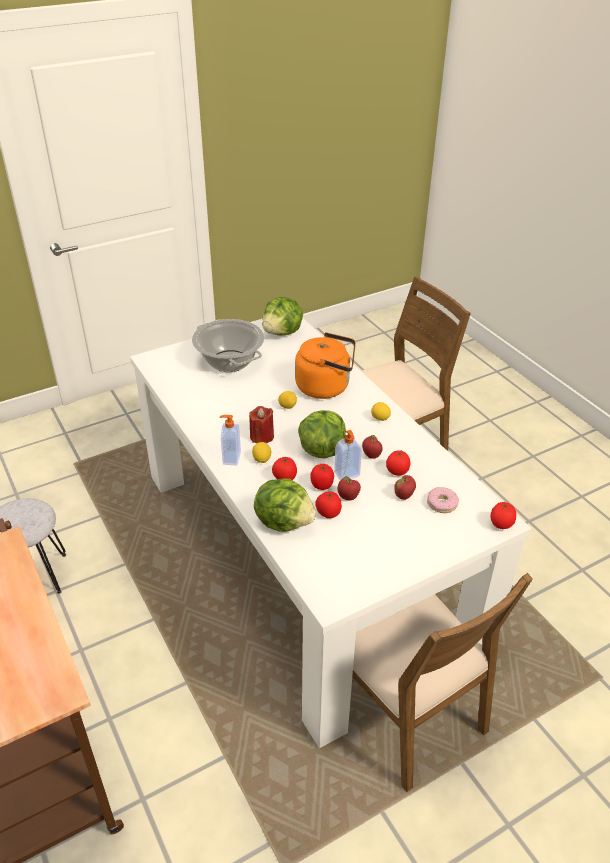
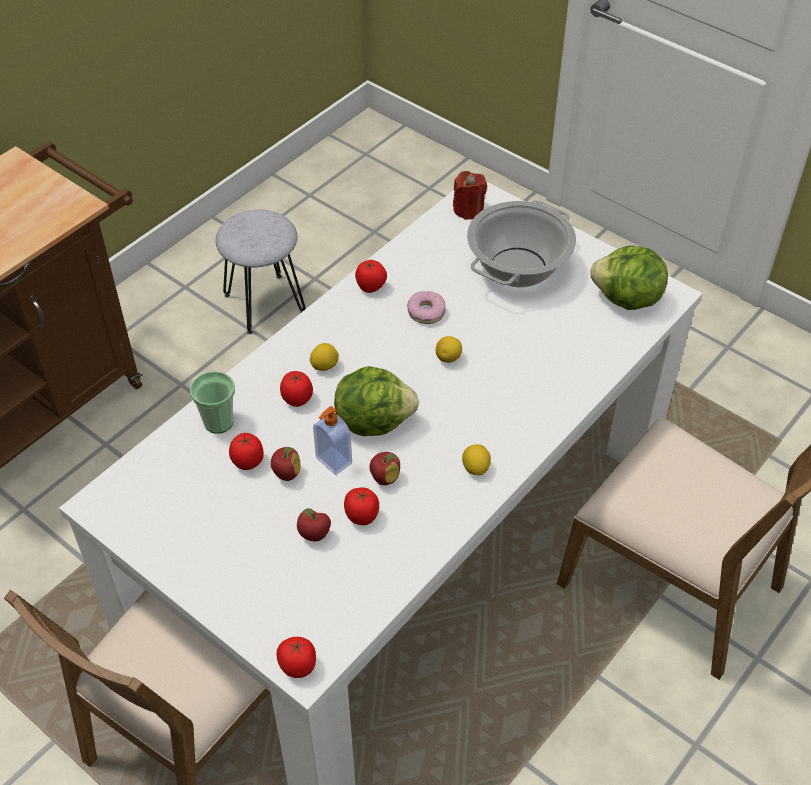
camera: 70 degrees right, 10 degrees up
soap dispenser [220,415,241,466] -> none
red candle [249,406,274,443] -> red candle moved to [453,171,487,220]
lettuce [254,478,316,532] -> cup [190,371,235,434]
orange kettle [295,332,356,399] -> none
tomato [310,464,334,490] -> tomato moved to [355,260,387,293]
donut [427,487,459,513] -> donut moved to [407,291,446,324]

